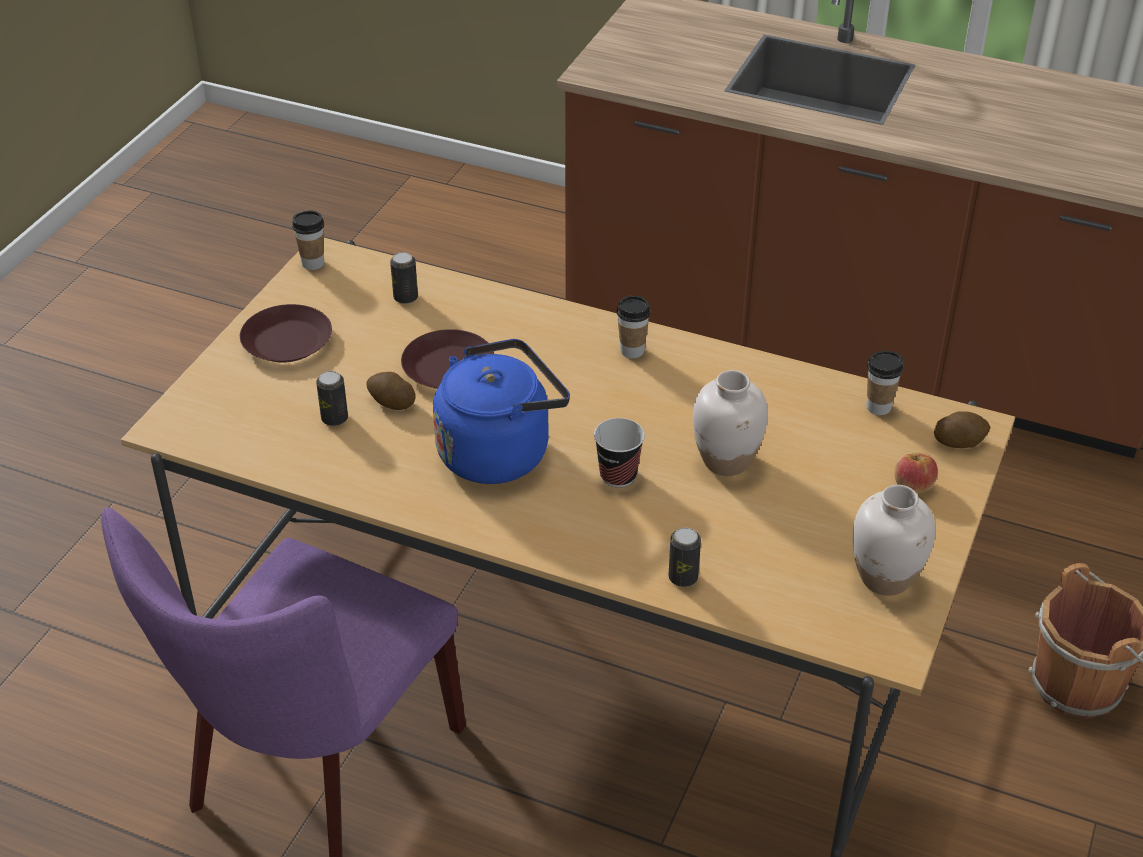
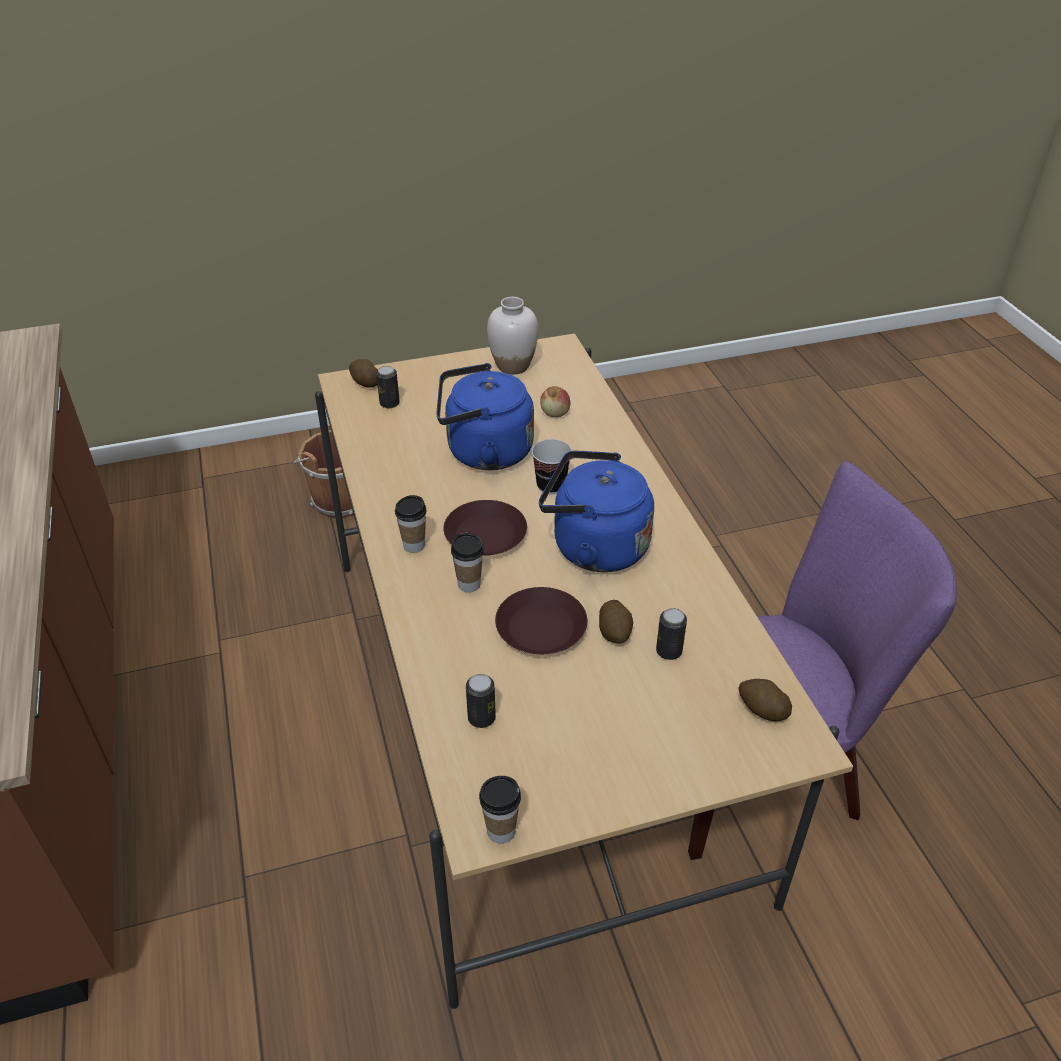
camera: 130 degrees left, 0 degrees up
brown plate [240,304,332,362] -> brown plate moved to [443,500,527,556]
can [668,528,701,587] -> can moved to [376,366,400,408]
white vase [693,370,768,476] -> blue kettle [436,363,534,470]
cup [867,351,904,415] -> cup moved to [451,533,484,593]
apple [894,452,938,493] -> apple moved to [540,386,570,417]
none -> potato [738,679,792,721]

